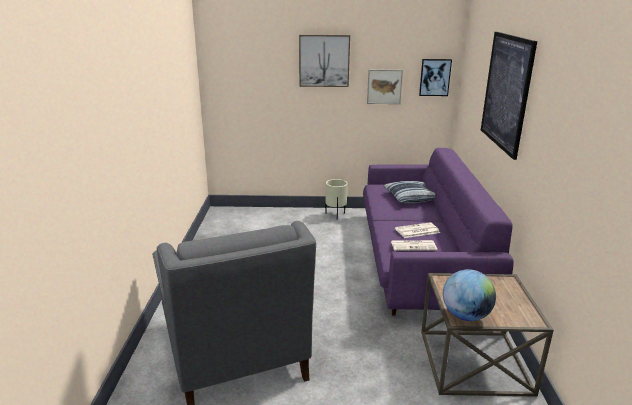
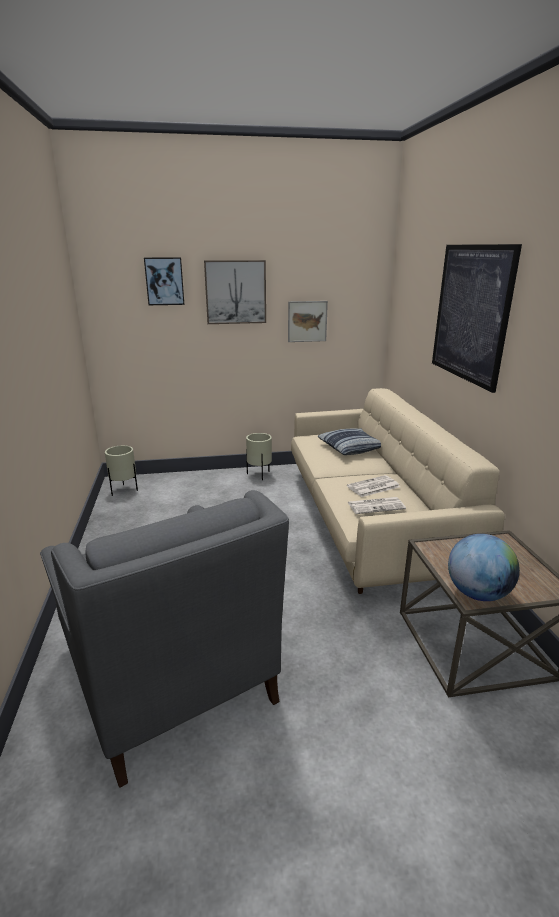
camera: 10 degrees left, 0 degrees up
purple sofa [363,148,514,316] -> beige sofa [291,388,504,594]
picture [419,59,452,96] -> picture moved to [144,257,185,305]
none -> beige planter [105,445,138,496]

